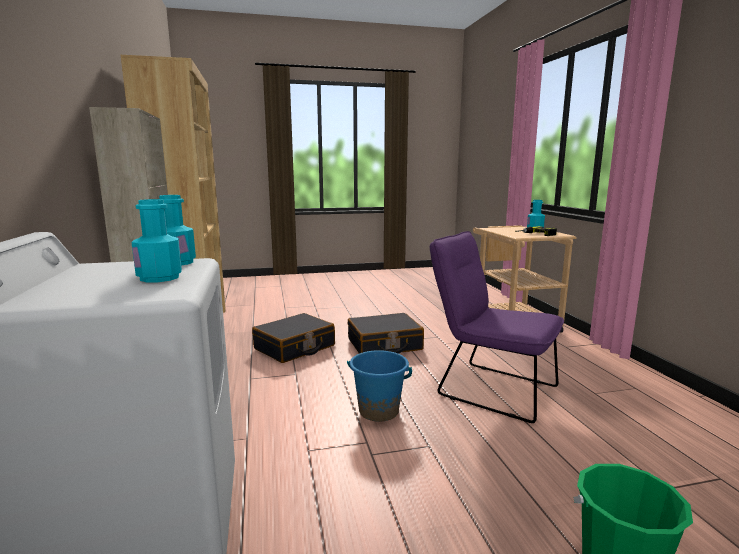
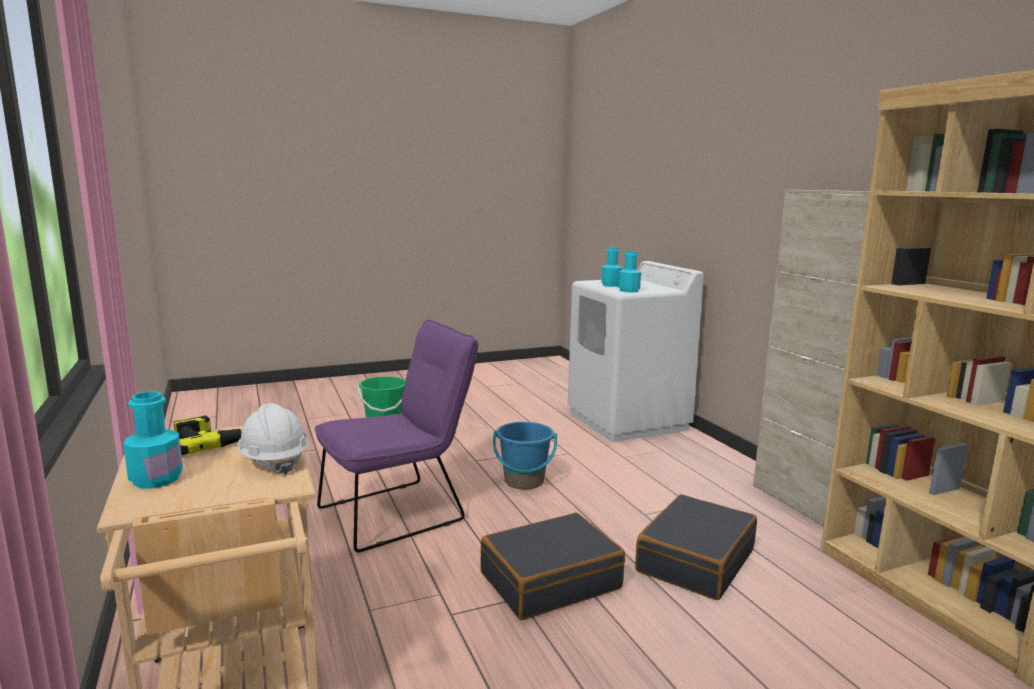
camera: 170 degrees right, 0 degrees up
purple chair [430,231,564,423] -> purple chair turned 60 degrees counterclockwise [315,320,479,553]
none -> white hard hat [237,403,308,475]

